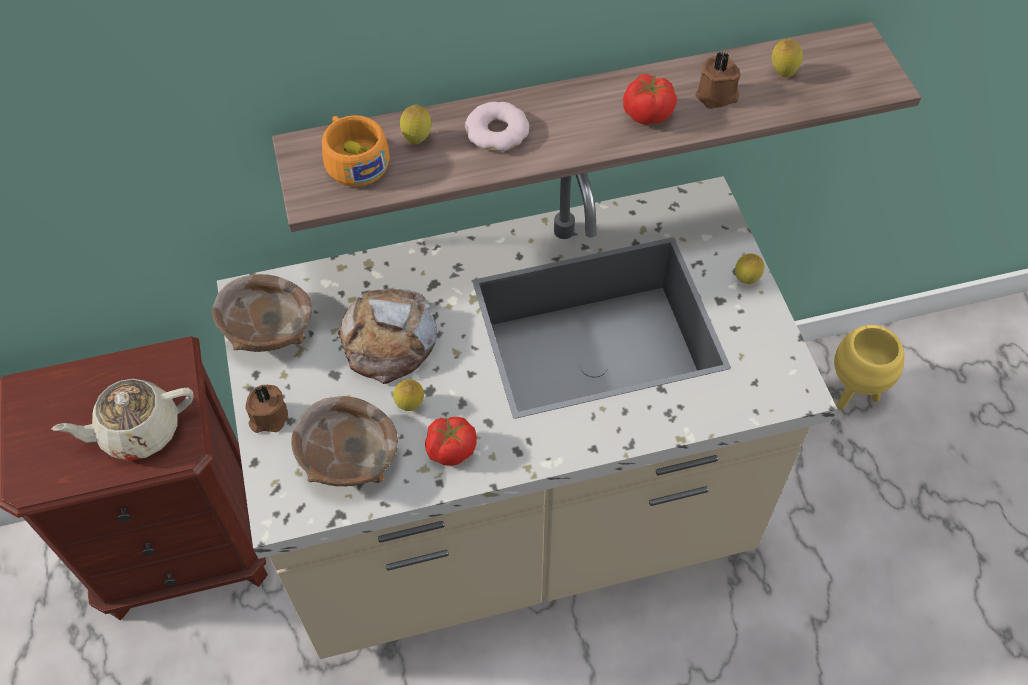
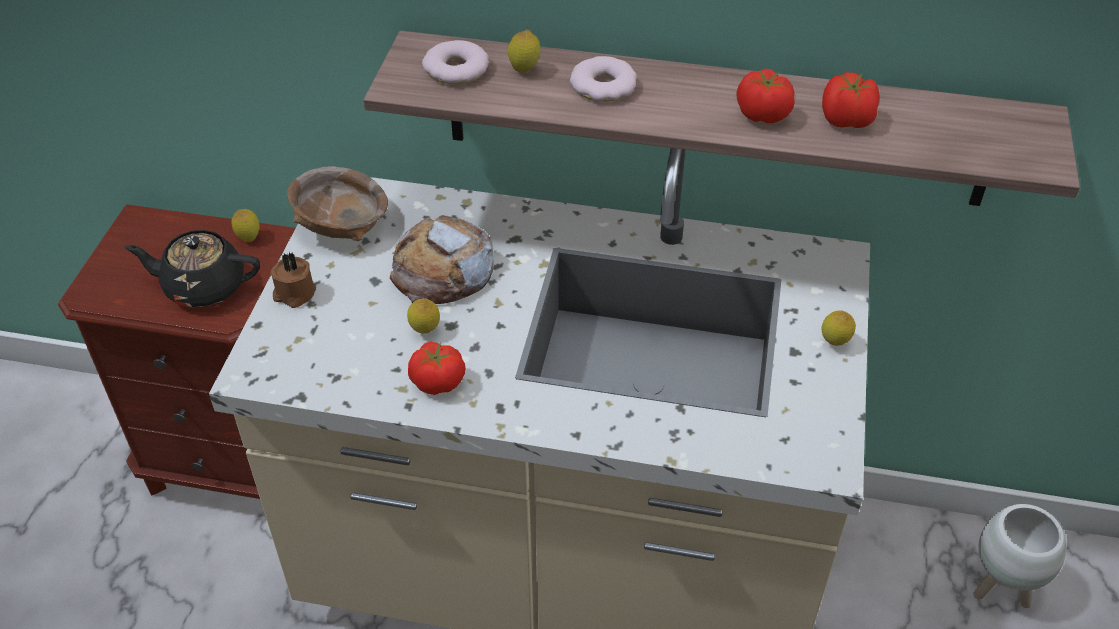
camera: 25 degrees right, 10 degrees down
beige teapot [52,379,193,461] -> black teapot [124,230,260,308]
brown bowl [291,396,398,486] -> none
orange cup [322,115,390,187] -> donut [422,40,489,84]
brown candle [695,51,741,109] -> tomato [822,72,880,128]
lemon [772,39,803,77] -> lemon moved to [231,209,259,242]
yellow planter [834,325,905,410] -> white planter [973,504,1066,608]

